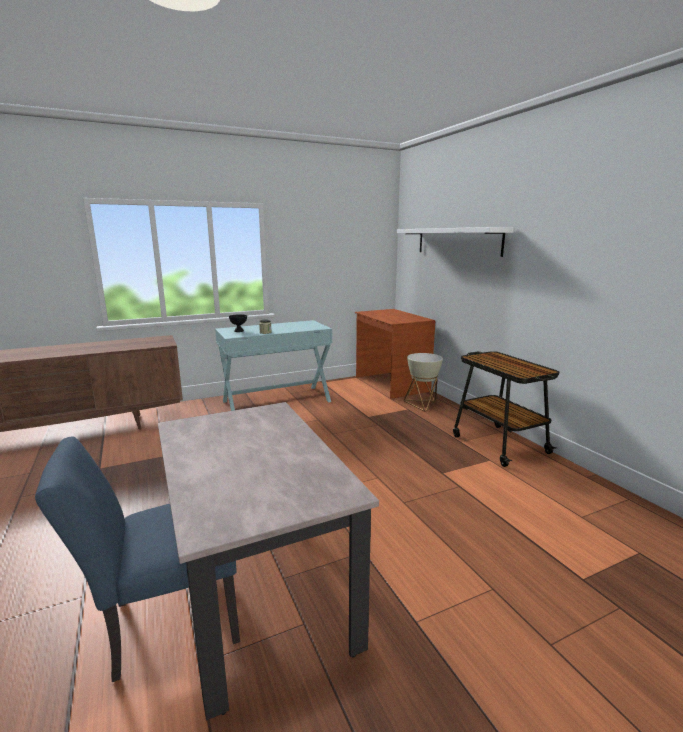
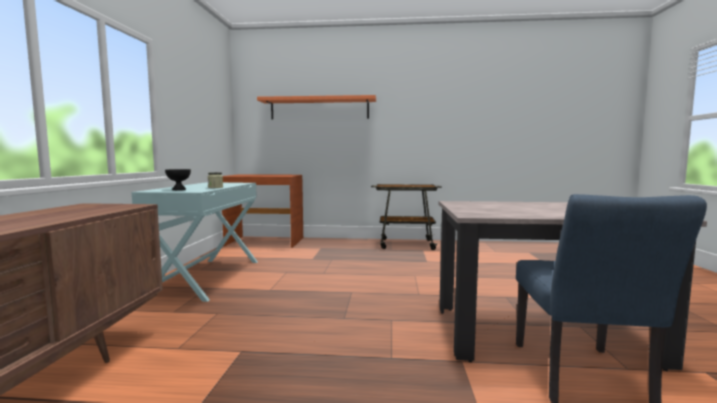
camera: 60 degrees left, 10 degrees down
white shelf [397,227,514,257] -> orange shelf [257,95,376,120]
planter [404,353,443,412] -> none

